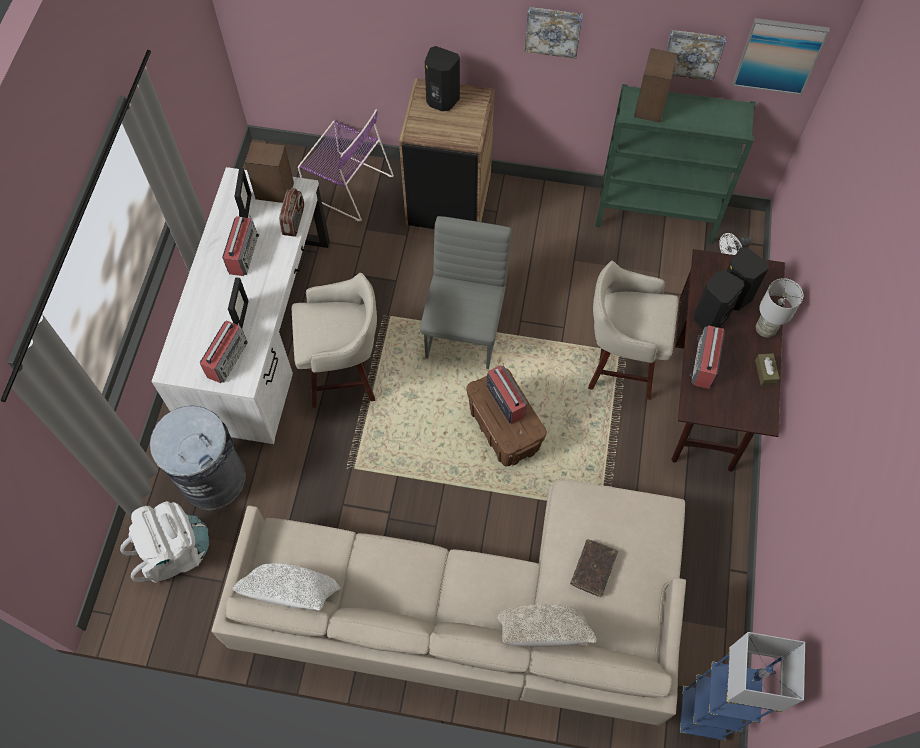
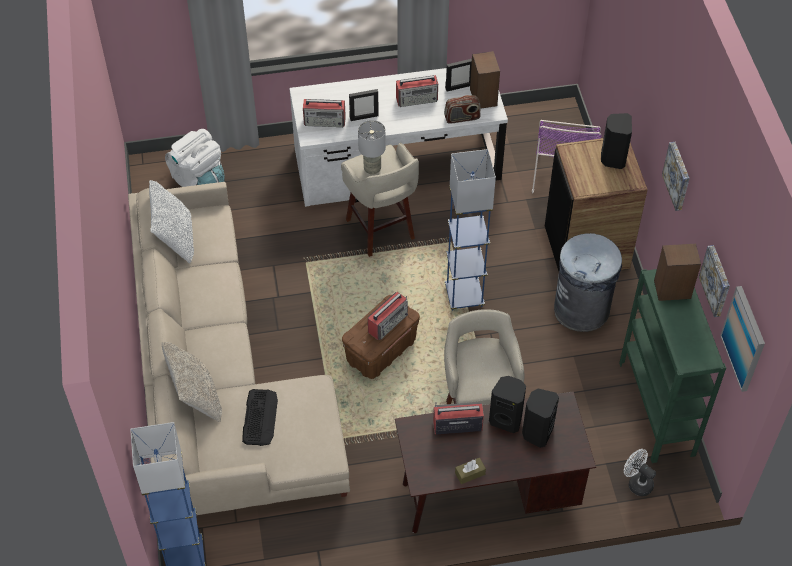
camera: 70 degrees right, 10 degrees down
grey trash can [150,406,246,510] -> grey trash can moved to [554,233,622,332]
grey chair [420,216,512,369] -> blue floor lamp [445,149,496,310]
brown book [570,539,618,597] -> keyboard [242,389,278,446]
grey table lamp [756,278,803,337] -> grey table lamp moved to [358,120,386,175]

